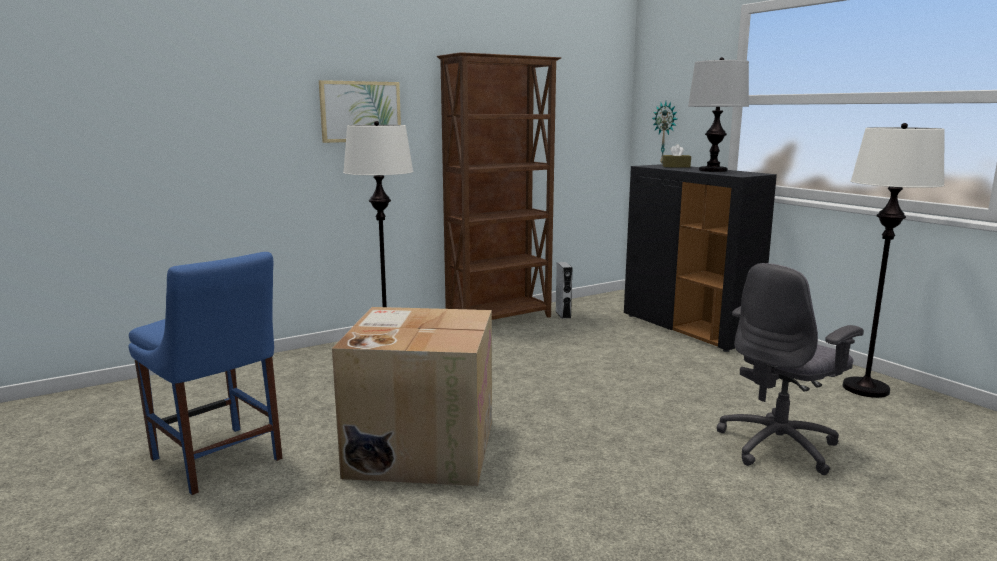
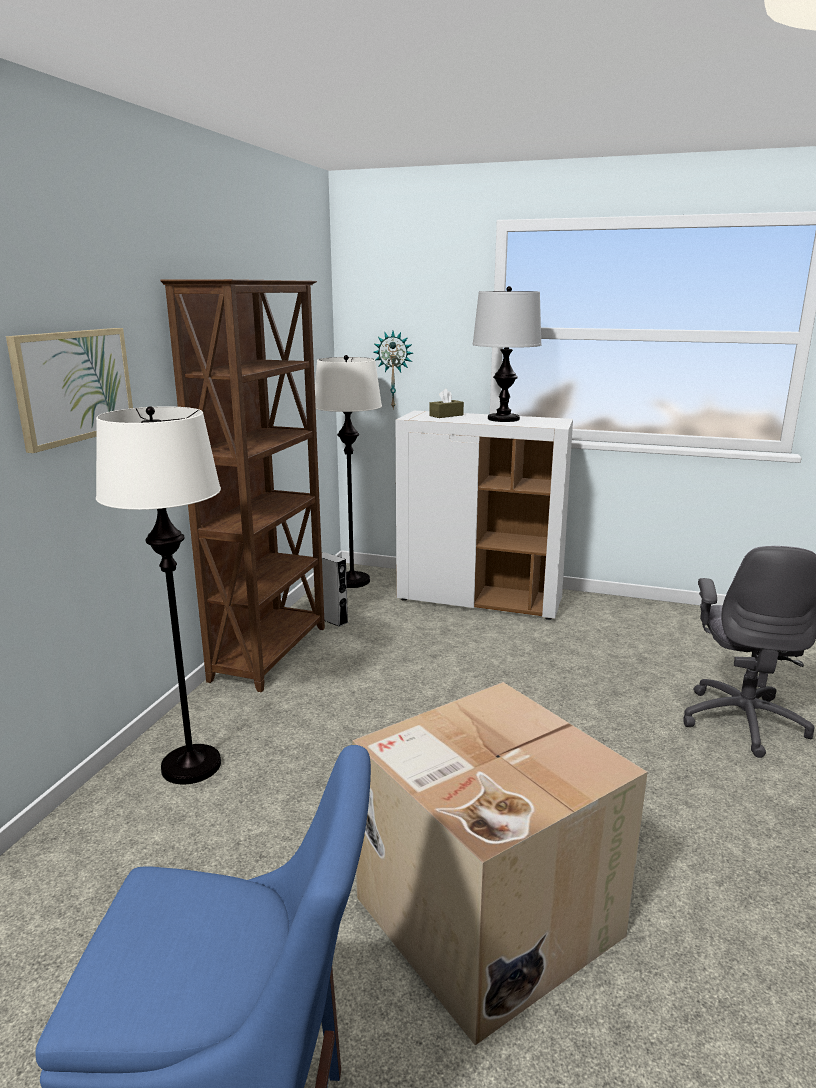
camera: 40 degrees left, 5 degrees up
black cabinet [624,164,777,352] -> white cabinet [396,411,573,620]
white floor lamp [843,123,945,398] -> white floor lamp moved to [315,355,382,588]

